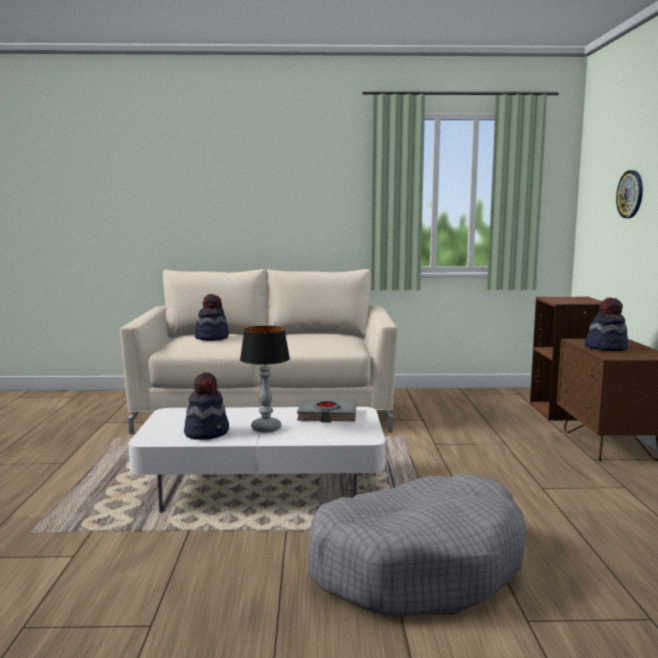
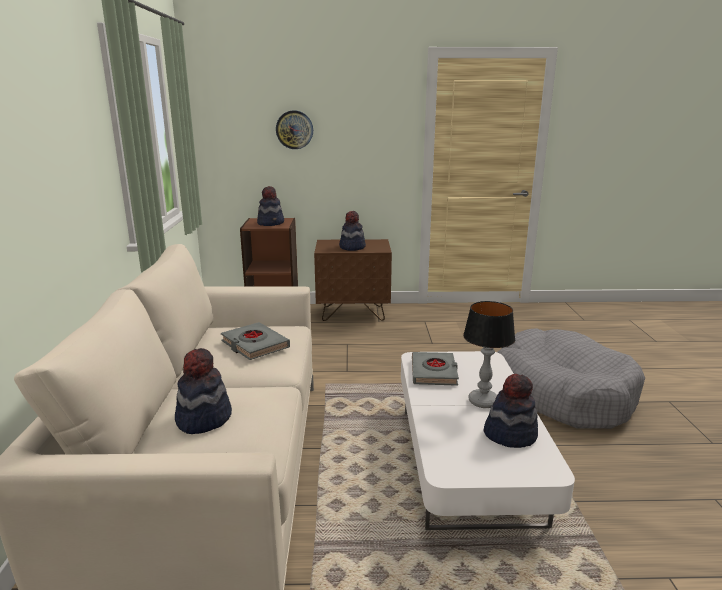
camera: 90 degrees left, 10 degrees up
none -> grey book [221,322,290,360]
none -> hat [257,186,284,226]

